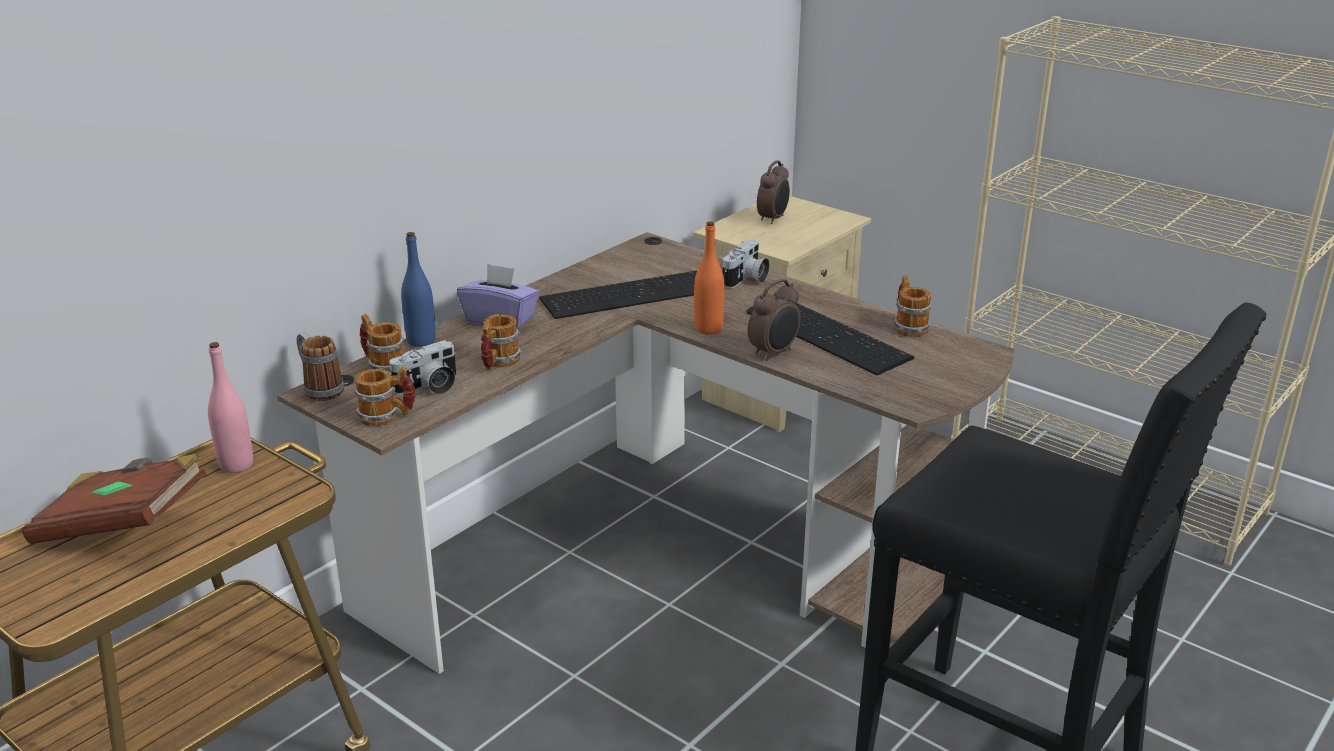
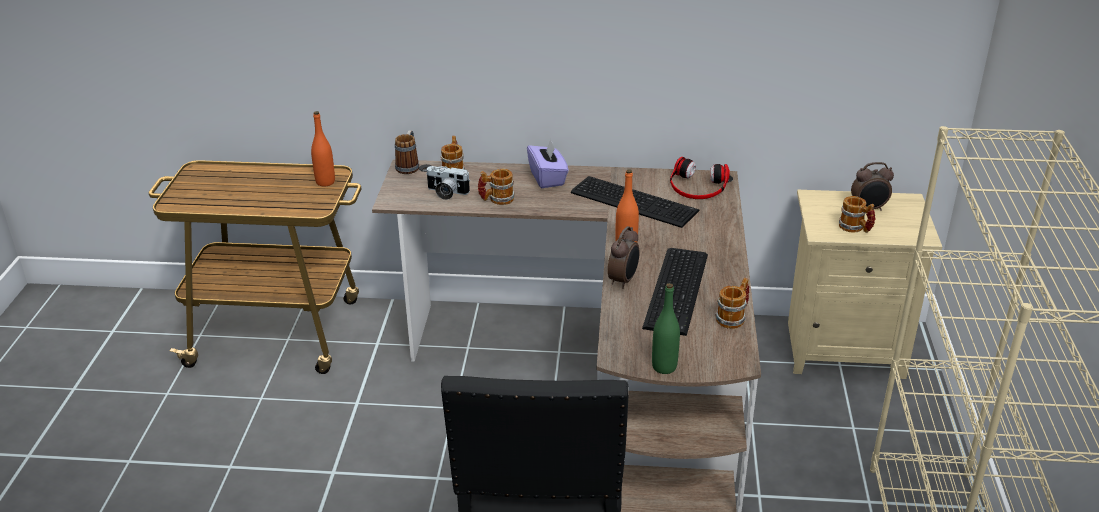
camera: 55 degrees right, 5 degrees up
brown book [22,454,206,544] -> none
pink bottle [208,342,253,473] -> orange bottle [311,111,335,186]
mug [354,366,416,427] -> mug moved to [839,196,876,233]
blue bottle [401,232,436,347] -> none
camera [723,240,770,289] -> none
alarm clock [748,279,801,361] -> alarm clock turned 75 degrees counterclockwise [608,226,640,289]
none -> green bottle [652,283,680,374]
none -> headphones [670,157,730,199]

